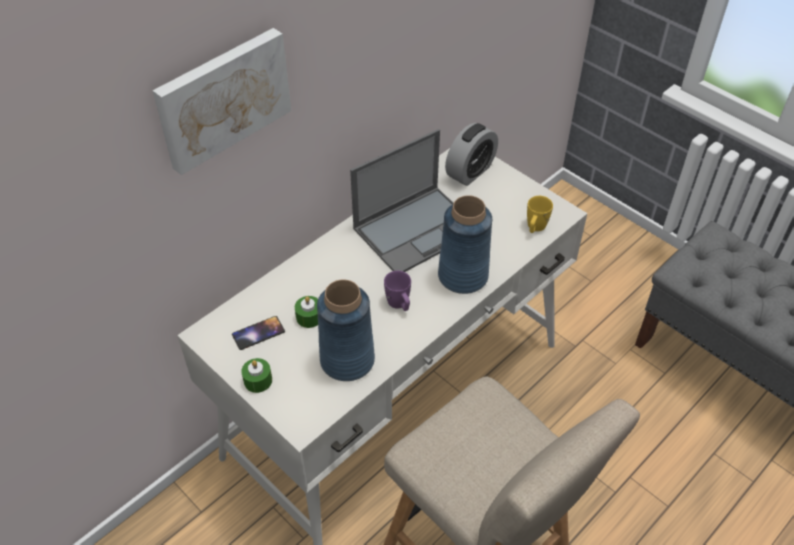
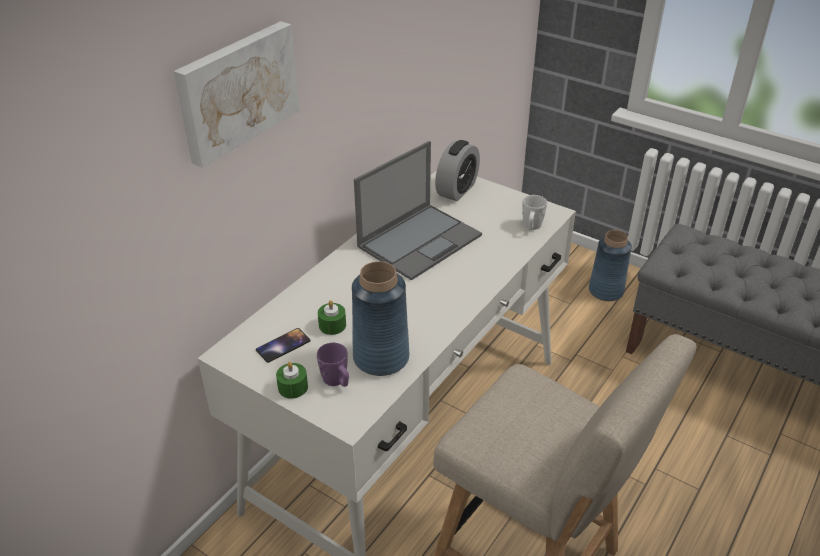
camera: 10 degrees left, 10 degrees down
purple mug [384,271,411,311] -> purple mug moved to [317,343,349,387]
blue vase [438,195,492,294] -> blue vase moved to [589,230,632,301]
yellow mug [527,196,553,233] -> white mug [522,195,547,230]

